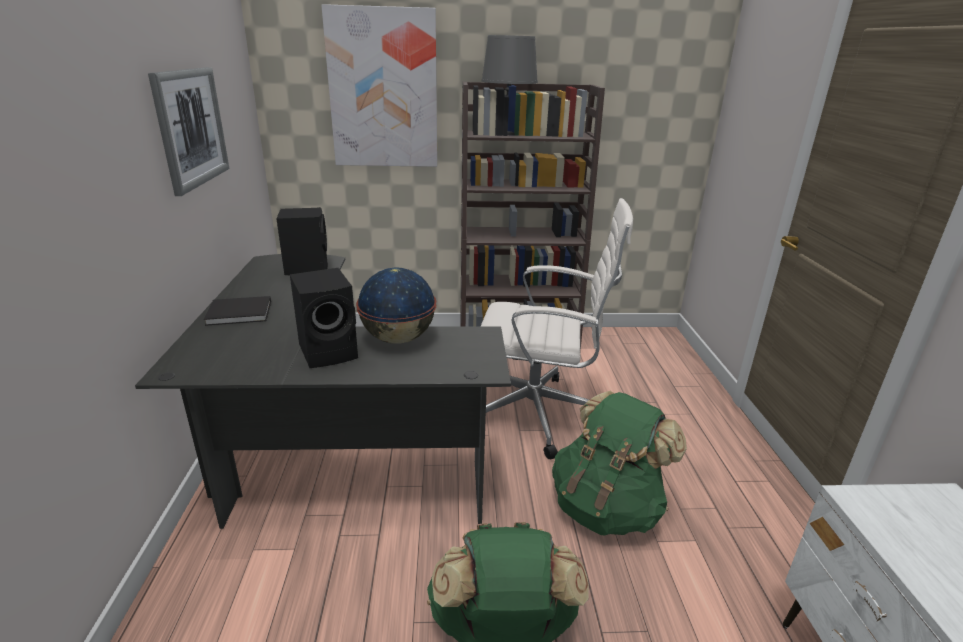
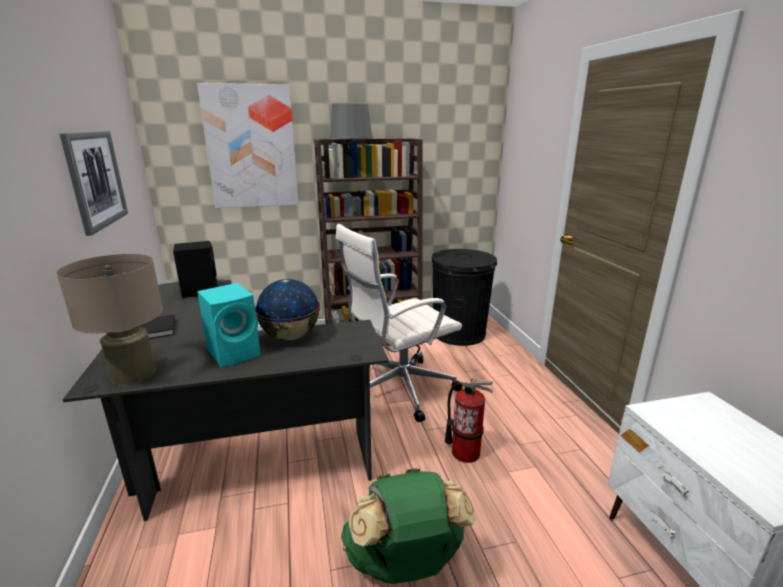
camera: 10 degrees left, 5 degrees down
black speaker [290,268,358,368] -> turquoise speaker [197,283,261,367]
white office chair [480,198,633,460] -> white office chair turned 150 degrees clockwise [336,224,462,422]
green backpack [552,391,687,536] -> fire extinguisher [445,379,493,463]
none -> beige table lamp [56,254,163,385]
none -> black trash can [432,249,497,346]

